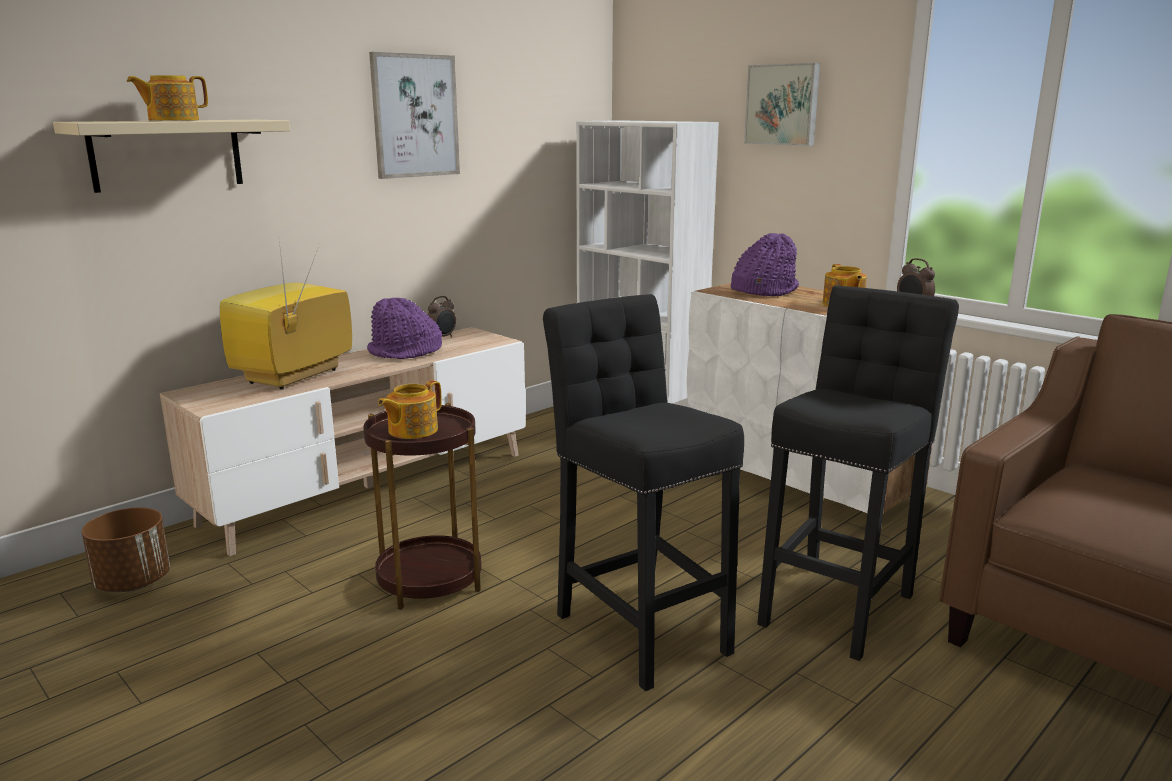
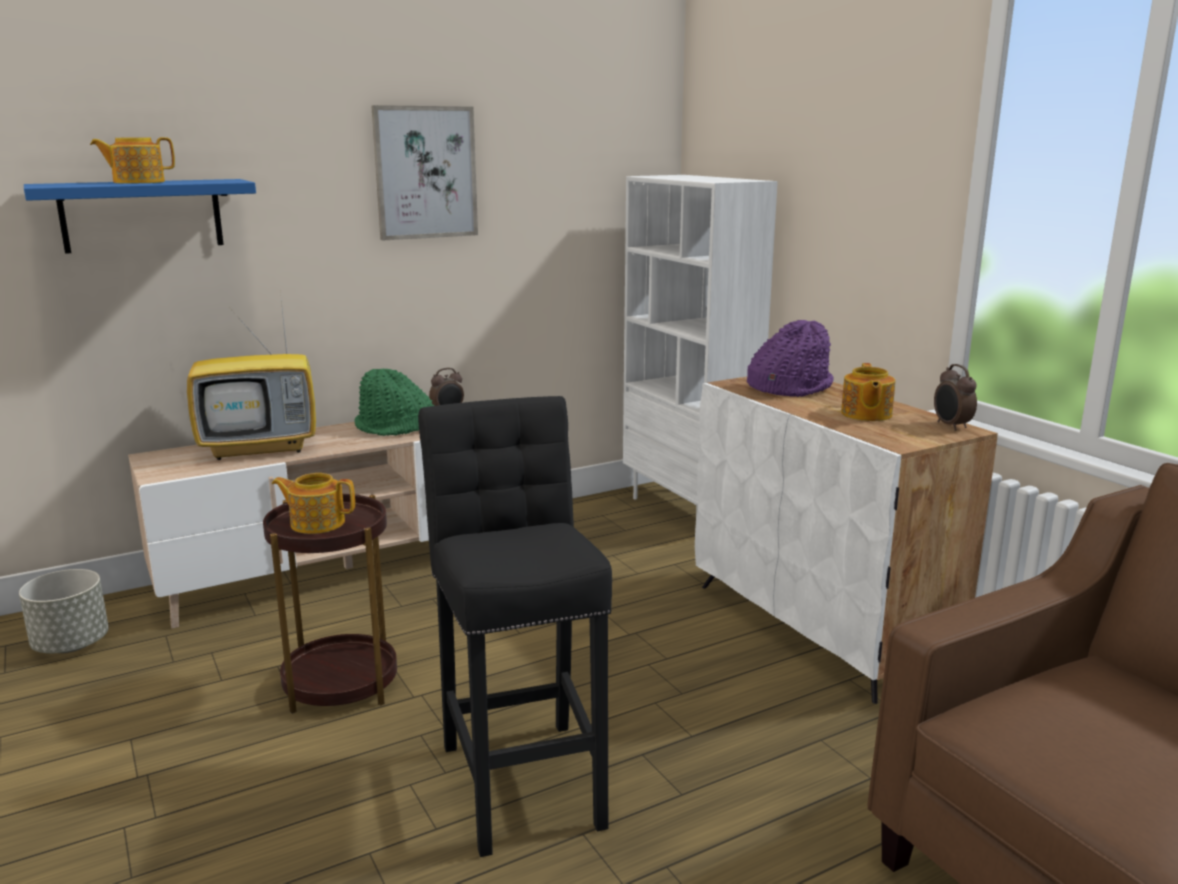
camera: 15 degrees right, 0 degrees up
beige shelf [53,120,290,193] -> blue shelf [24,179,256,254]
brown planter [82,507,170,592] -> grey planter [19,569,109,653]
television [220,242,352,390] -> television turned 150 degrees counterclockwise [187,291,316,460]
purple hat [367,298,442,359] -> green hat [354,369,434,436]
teapot [378,380,442,439] -> teapot turned 45 degrees clockwise [272,473,355,534]
picture [744,63,820,146] -> none
black stool [757,286,959,661] -> none

